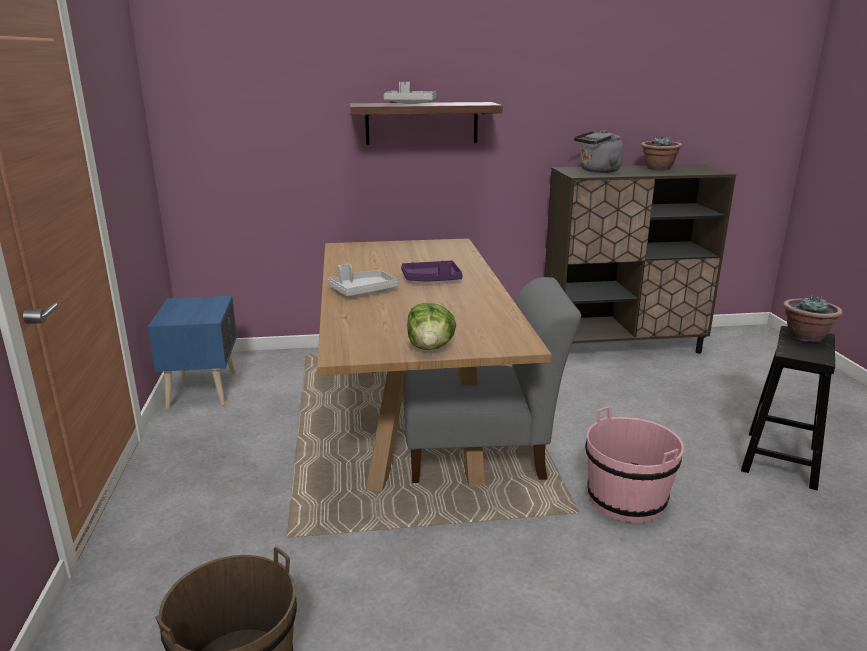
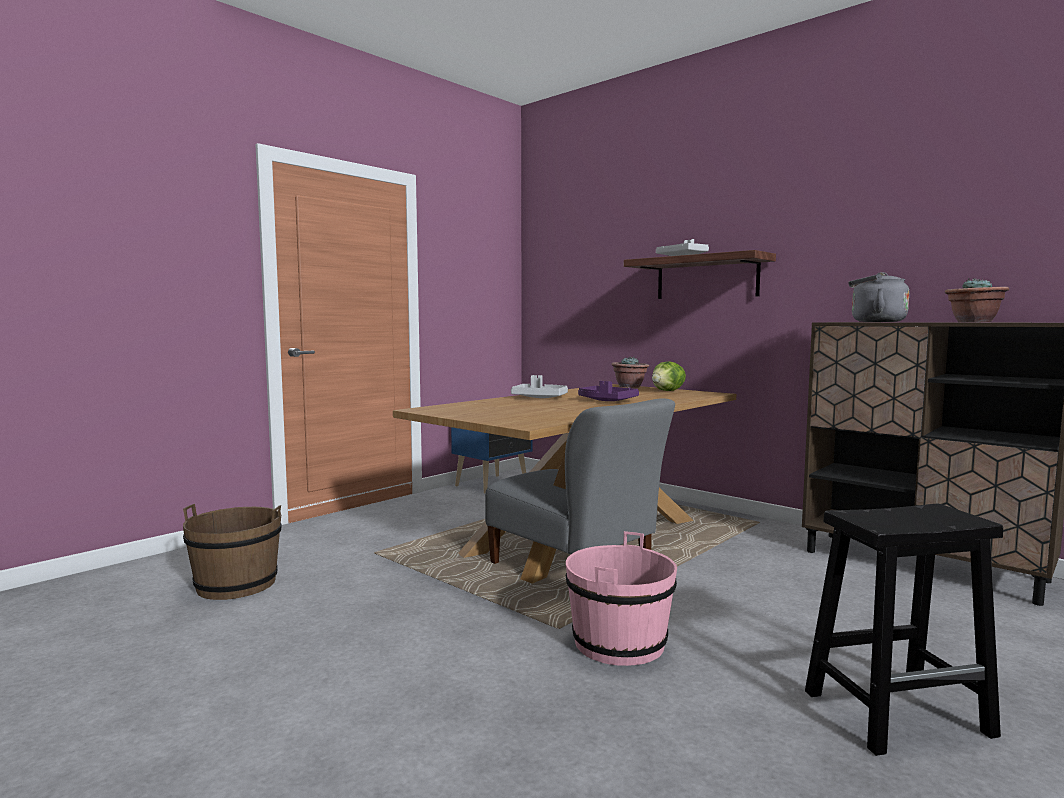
camera: 50 degrees right, 15 degrees down
lettuce [407,303,456,350] -> lettuce moved to [652,361,686,391]
potted plant [783,296,843,342] -> potted plant moved to [611,357,649,388]

